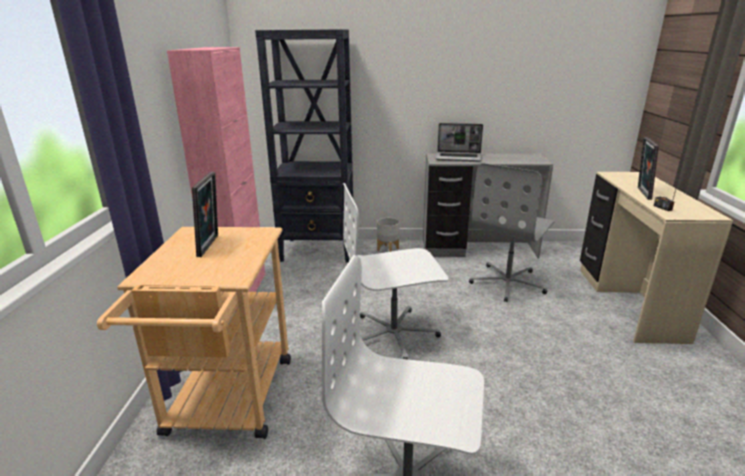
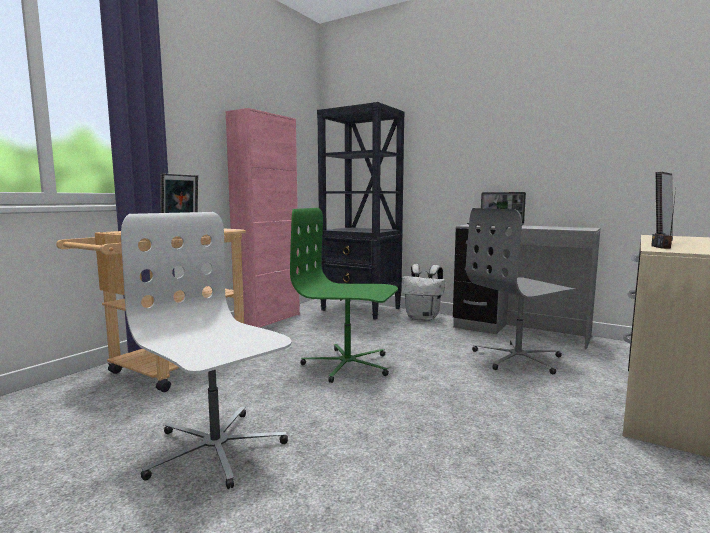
camera: 30 degrees right, 15 degrees down
white office chair [343,183,449,360] -> green office chair [290,208,398,383]
grey planter [377,218,399,252] -> white backpack [401,264,445,321]

